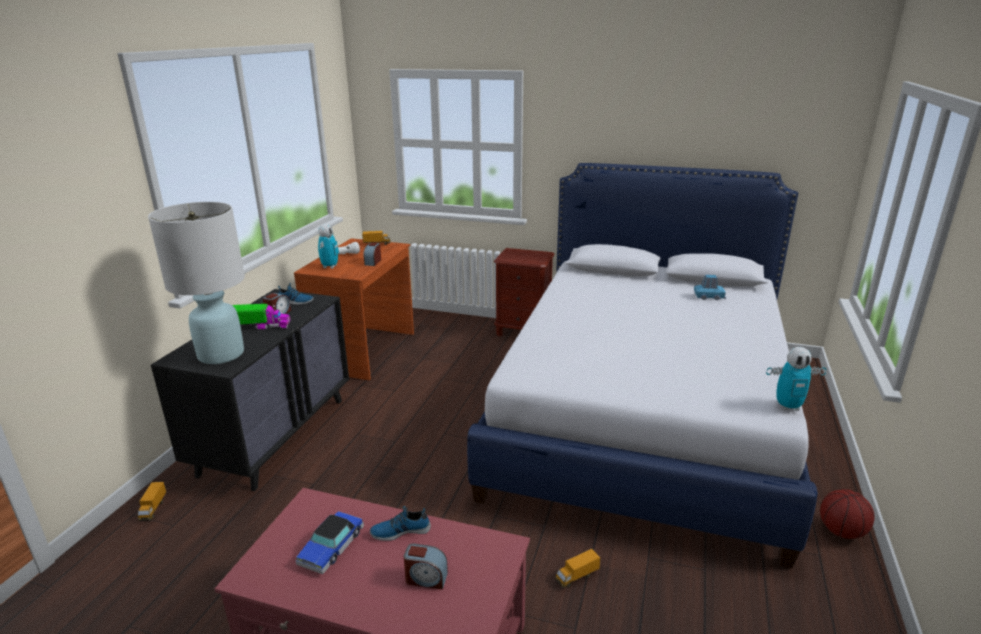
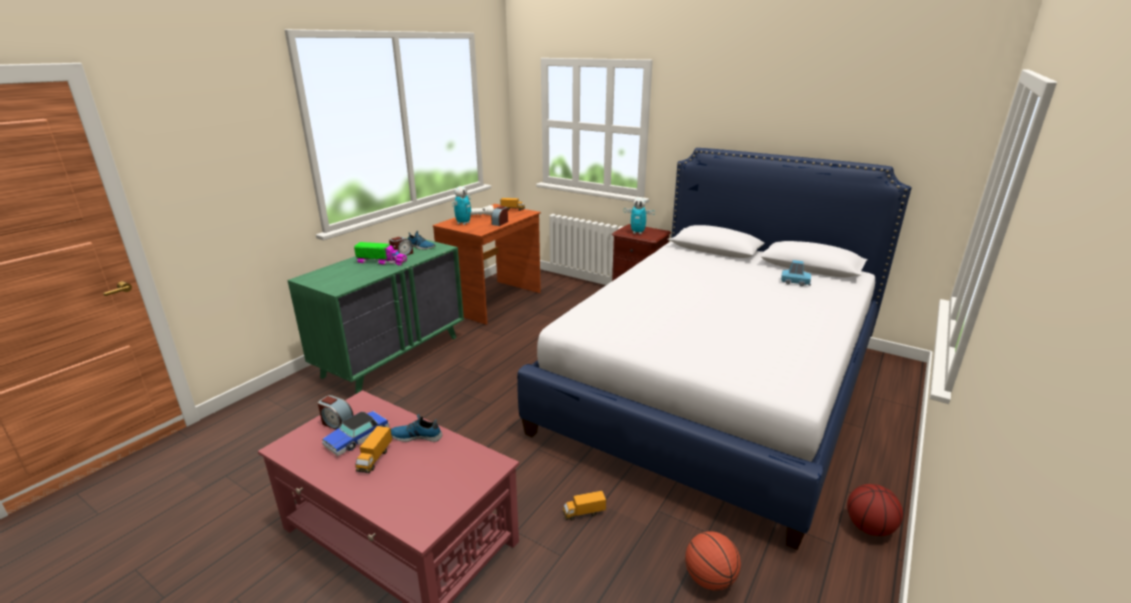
camera: 15 degrees right, 0 degrees up
toy truck [138,482,166,521] -> toy truck moved to [355,426,392,473]
white table lamp [148,202,245,364] -> none
black dresser [151,289,349,491] -> green dresser [287,238,464,394]
alarm clock [404,543,448,590] -> alarm clock moved to [318,395,354,430]
toy robot [766,347,826,411] -> toy robot moved to [624,197,655,234]
none -> basketball [685,531,741,590]

